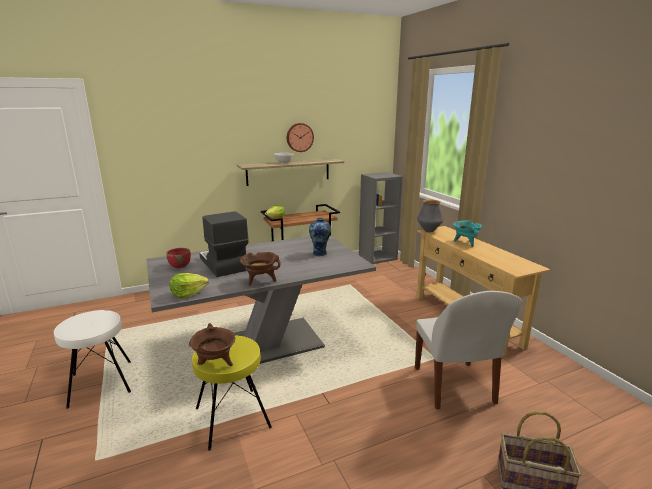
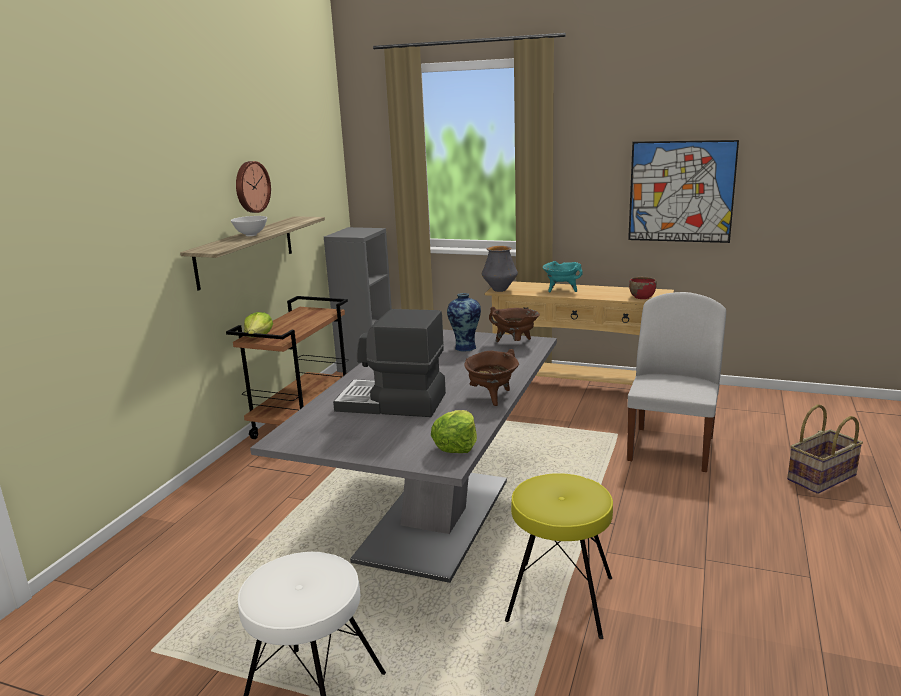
camera: 45 degrees left, 0 degrees up
red bowl [166,248,191,268] -> red bowl moved to [629,277,657,299]
brown cooking pot [189,323,235,366] -> brown cooking pot moved to [489,307,540,342]
white chair [415,291,522,409] -> white chair turned 105 degrees counterclockwise [627,292,726,472]
none -> picture [628,140,739,243]

